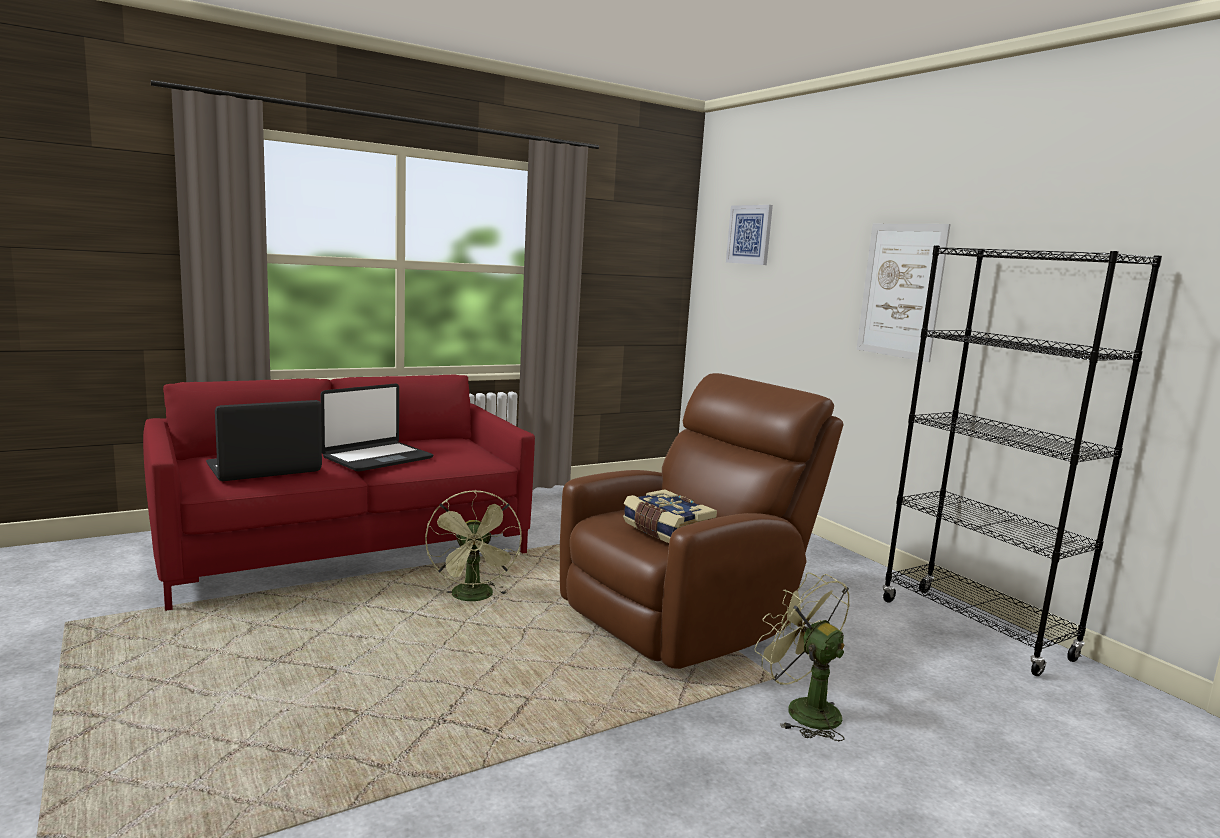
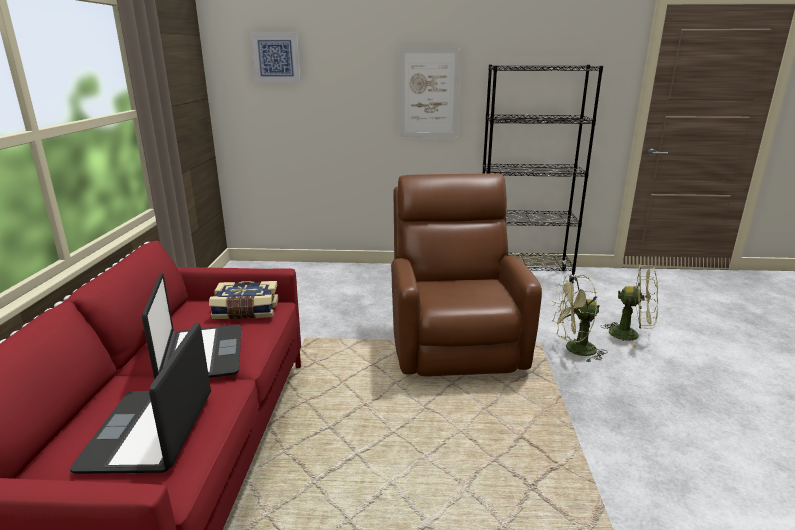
camera: 55 degrees left, 10 degrees up
green fan [425,490,522,601] -> green fan moved to [600,264,658,347]
book [623,489,717,543] -> book moved to [209,281,279,319]

